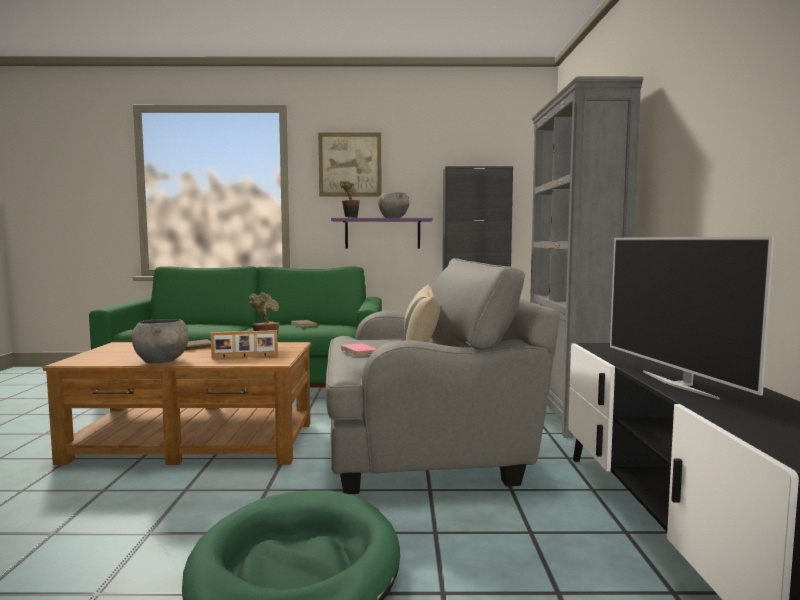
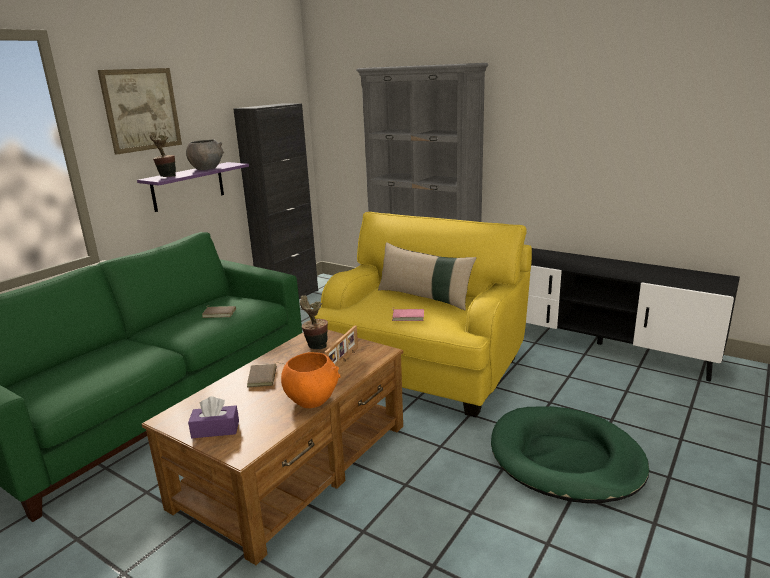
camera: 55 degrees left, 15 degrees up
grey bowl [132,319,189,363] -> orange bowl [281,352,340,408]
grey armchair [326,258,560,494] -> yellow armchair [310,212,532,417]
television [610,236,774,400] -> none
none -> purple tissue box [188,396,239,438]

